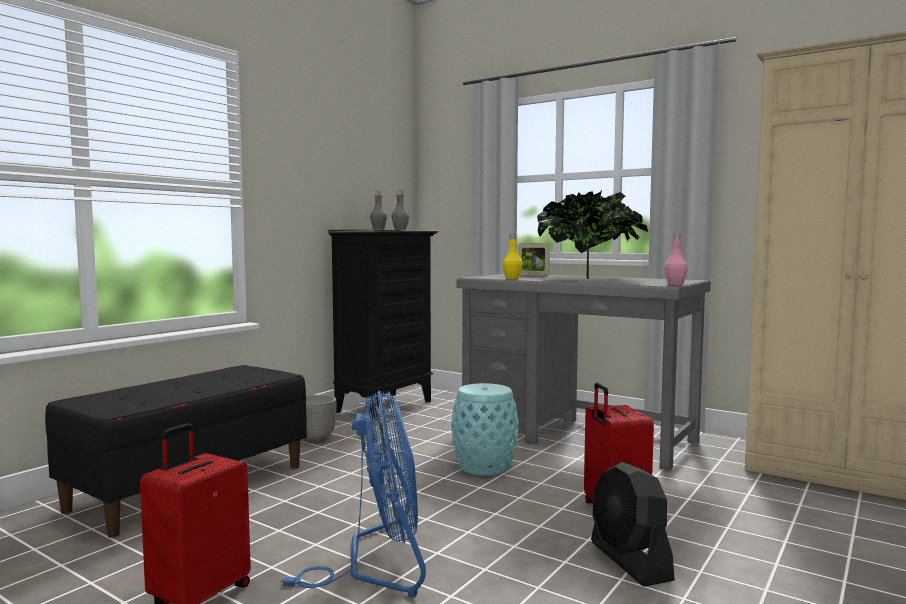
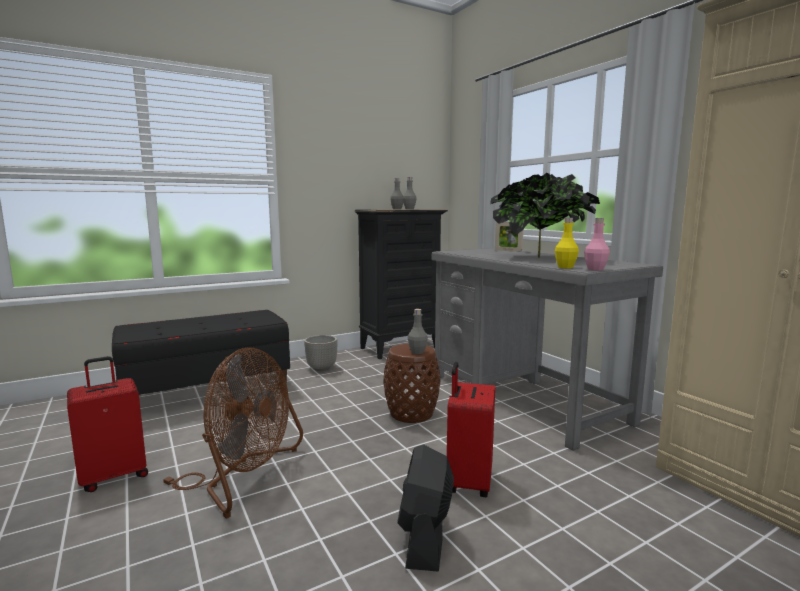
camera: 25 degrees right, 5 degrees up
blue fan [280,390,426,597] -> brown fan [163,347,303,519]
turquoise stool [451,383,518,476] -> brown stool [383,344,440,423]
yellow bottle [502,235,523,279] -> yellow bottle moved to [555,218,579,268]
none -> grey bottle [408,309,428,354]

